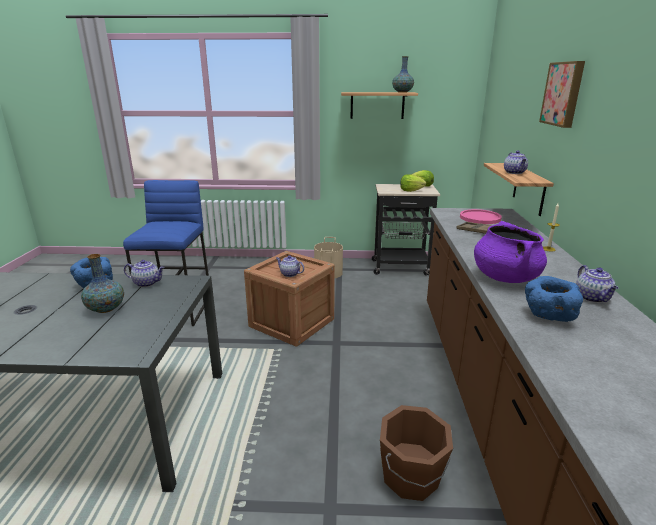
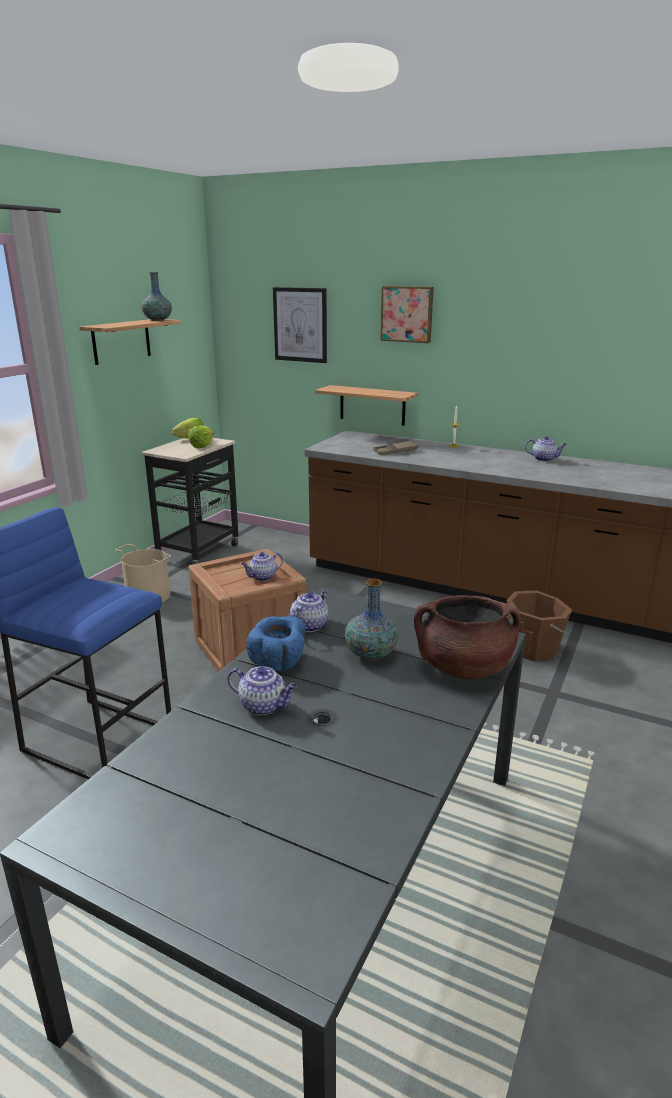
camera: 65 degrees left, 0 degrees up
pink plate [460,209,502,224] -> none
purple cooking pot [474,221,547,283] -> none
teapot [504,151,528,174] -> teapot moved to [228,666,297,715]
blue bowl [525,276,583,322] -> none
none -> picture [273,287,327,363]
none -> brown cooking pot [414,595,520,679]

